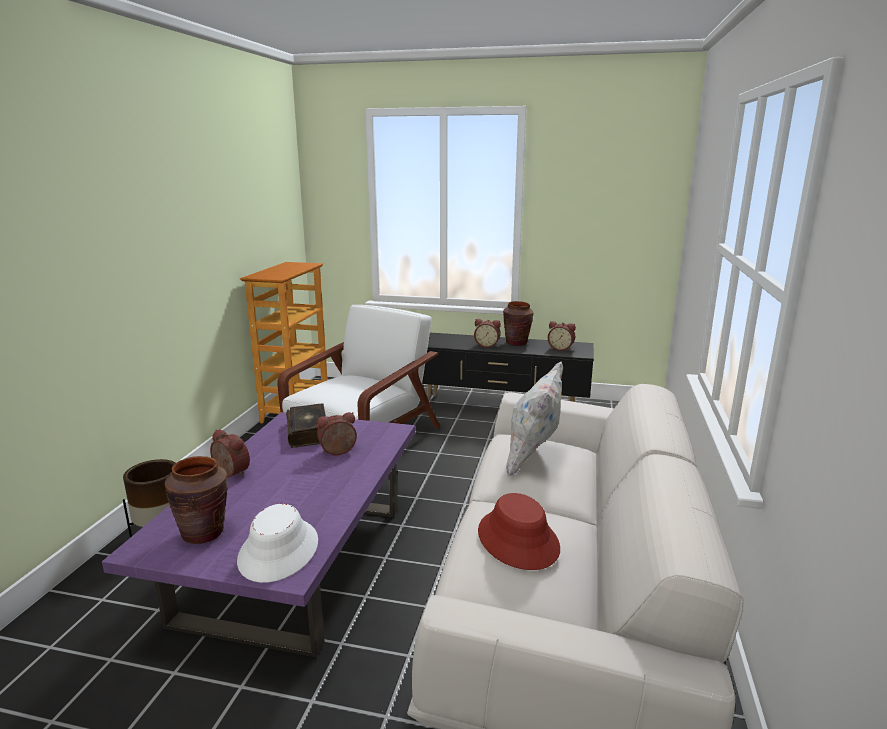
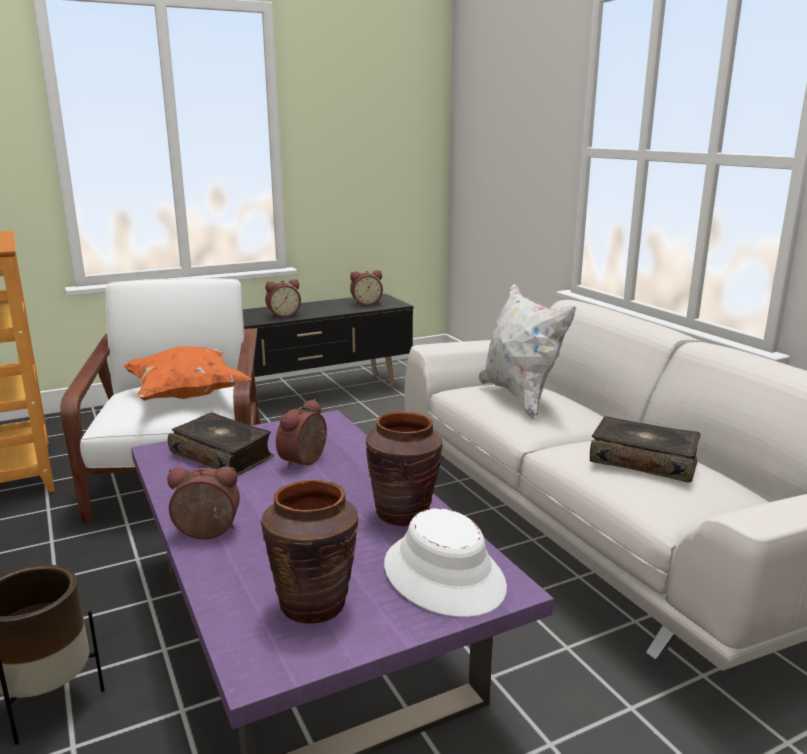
camera: 40 degrees left, 0 degrees up
red hat [478,493,560,570] -> book [590,416,701,483]
brown vase [503,301,534,346] -> brown vase moved to [366,412,443,526]
none -> orange pillow [123,346,252,401]

